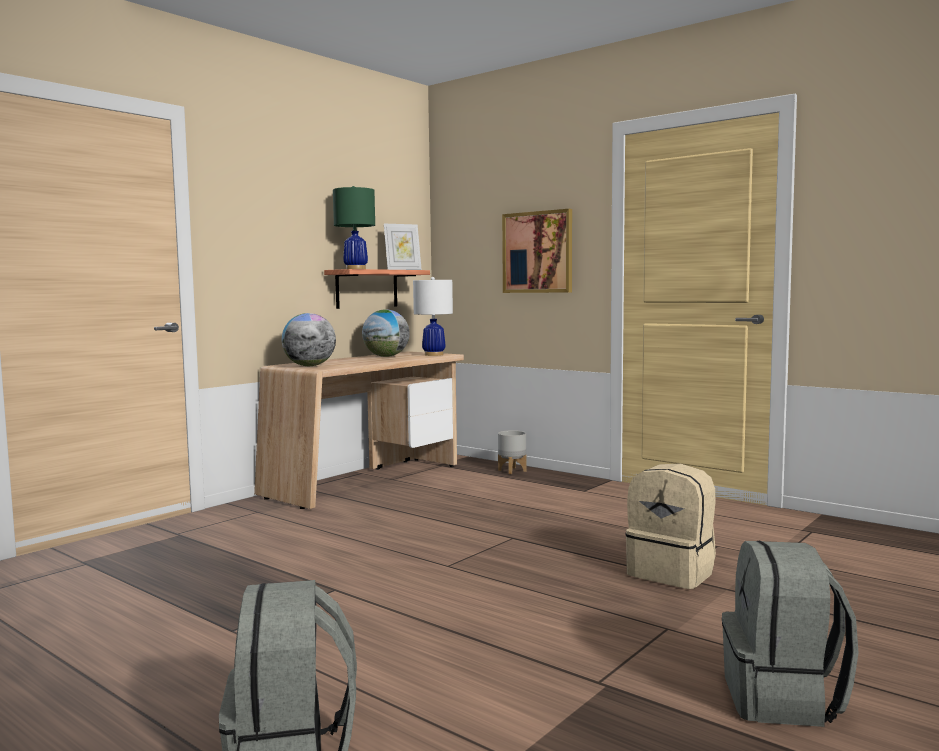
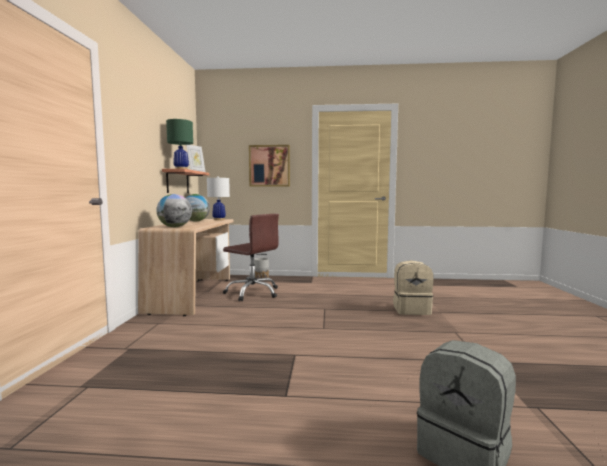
camera: 35 degrees left, 0 degrees up
grey backpack [722,541,858,727] -> none
none -> brown office chair [223,214,279,301]

